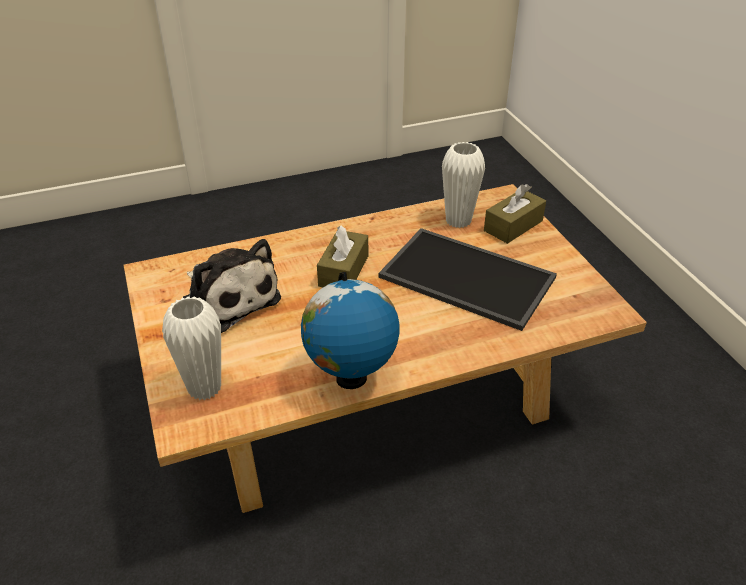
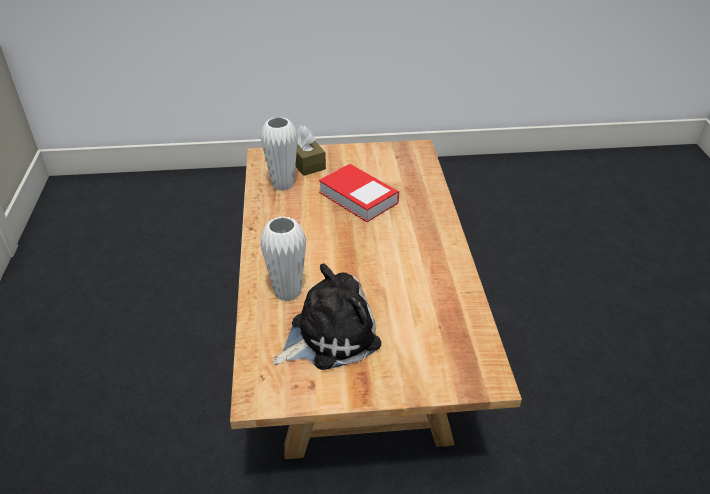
camera: 75 degrees left, 0 degrees up
white vase [162,296,221,400] -> white vase moved to [260,216,306,302]
globe [301,272,399,389] -> none
brown tissue box [317,226,368,287] -> none
tray [379,228,557,331] -> book [319,164,399,222]

